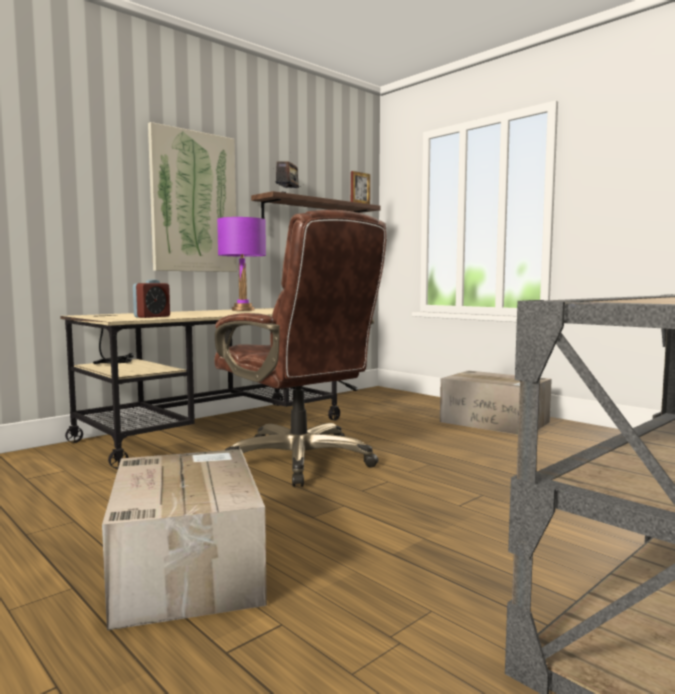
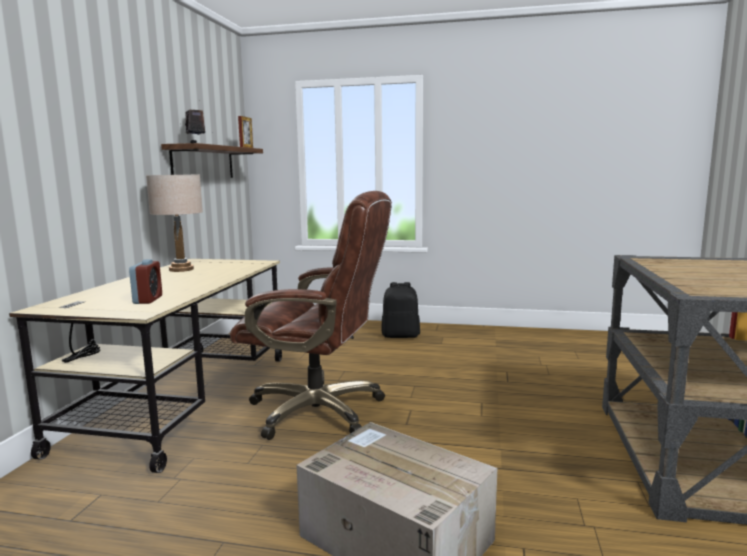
camera: 35 degrees left, 5 degrees up
picture [148,122,237,272] -> none
purple table lamp [217,217,266,311] -> beige table lamp [146,175,203,272]
cardboard box [440,371,552,435] -> black backpack [381,282,420,338]

